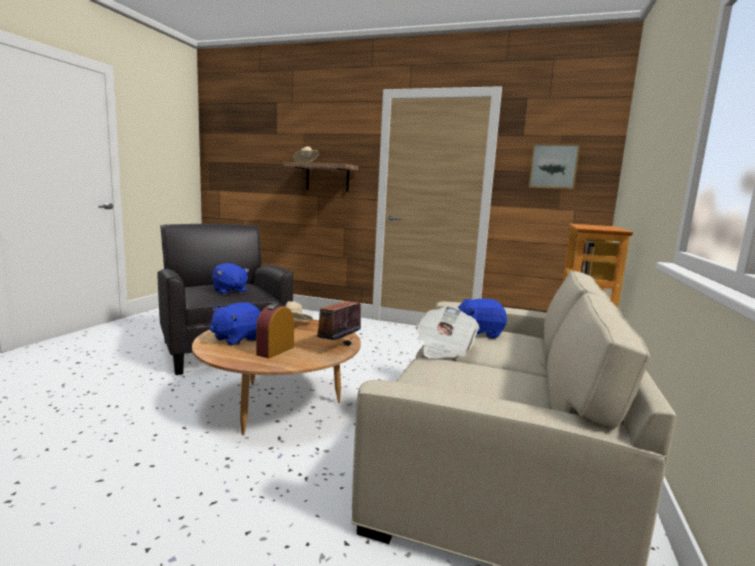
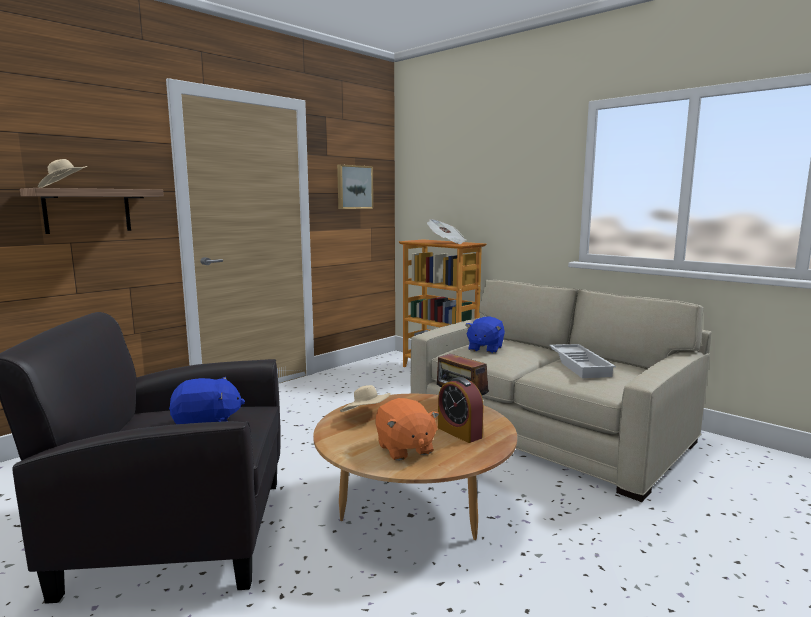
camera: 65 degrees left, 0 degrees up
blue plush toy [210,302,261,346] -> orange plush toy [375,398,439,461]
newspaper [416,306,479,359] -> newspaper moved to [427,219,467,244]
none -> white tray [549,344,616,378]

